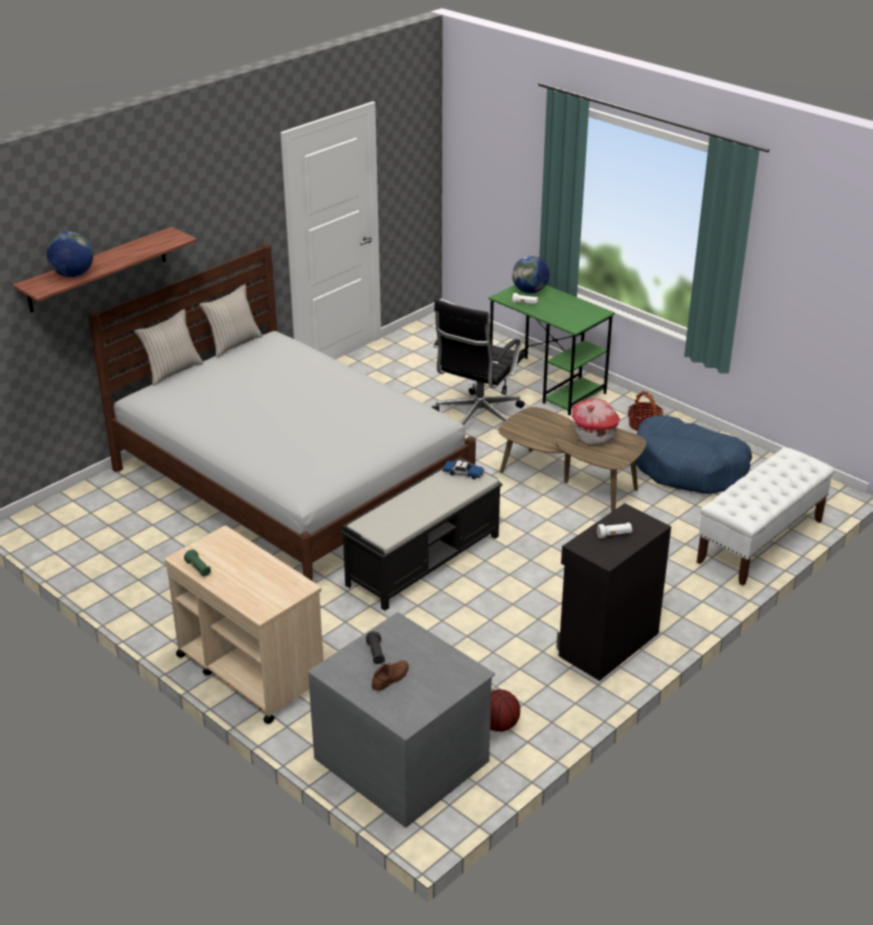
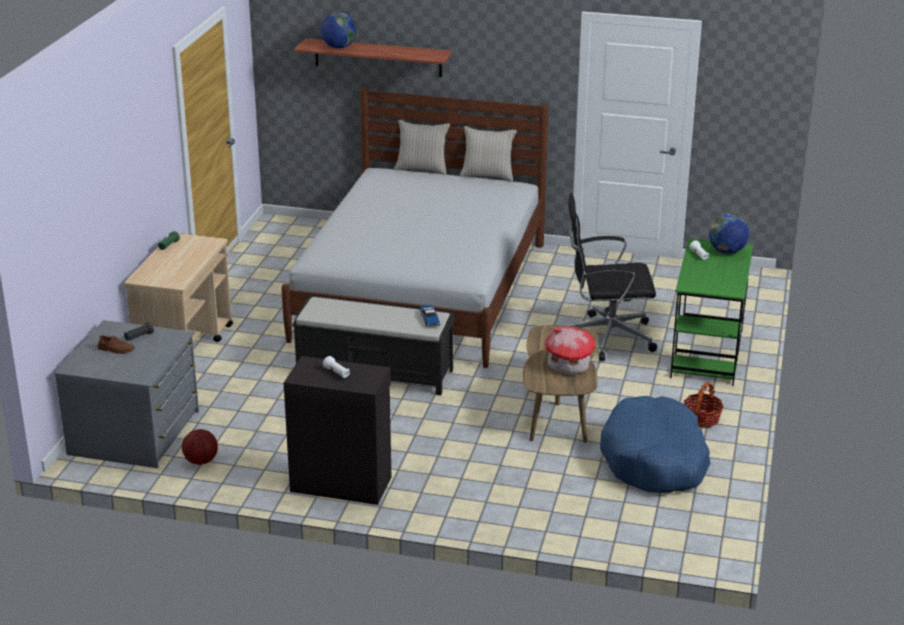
camera: 60 degrees right, 5 degrees down
white bench [697,447,835,586] -> none

